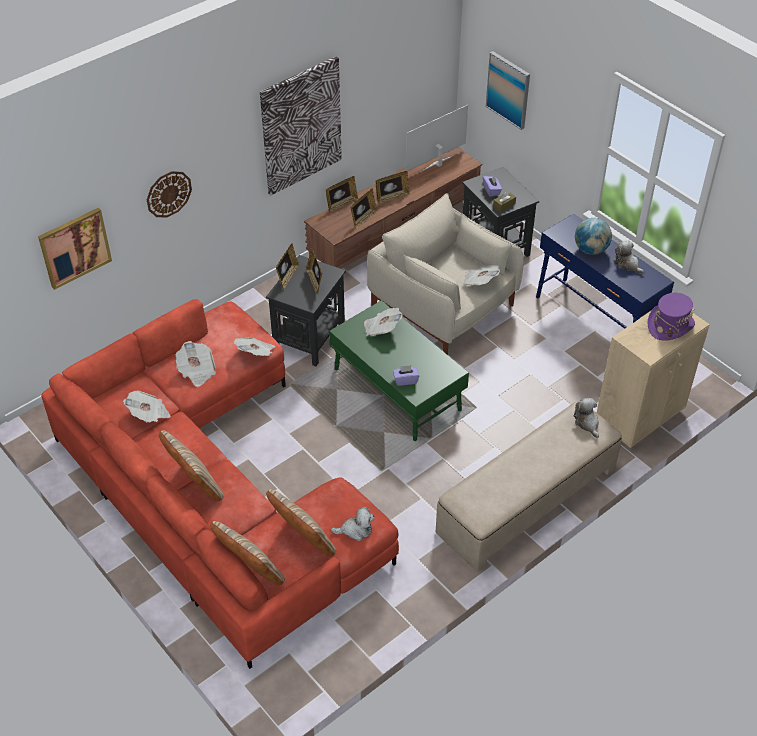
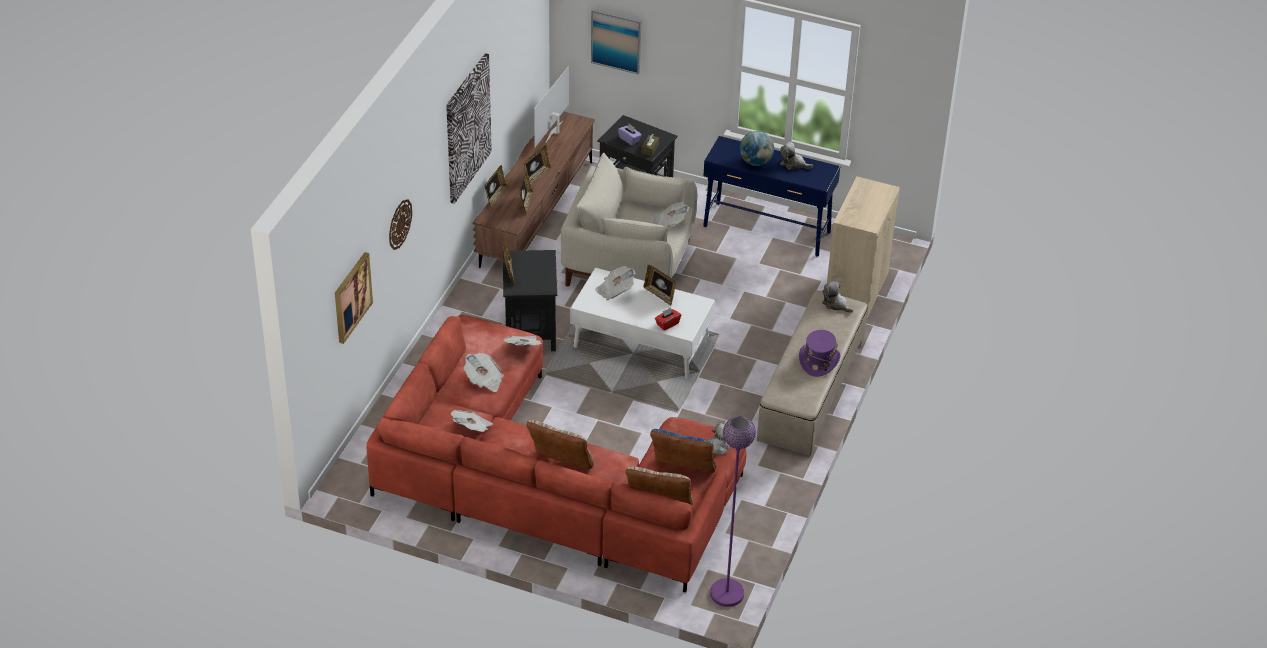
camera: 30 degrees left, 5 degrees down
beige pillow [266,489,336,557] -> blue pillow [650,429,716,473]
picture frame [306,248,322,294] -> picture frame moved to [643,265,676,306]
green coffee table [329,300,469,441] -> white coffee table [570,268,715,379]
purple tissue box [393,365,419,386] -> red tissue box [655,308,681,331]
purple hat [648,293,695,341] -> purple hat moved to [799,330,841,377]
none -> purple floor lamp [710,416,756,607]

